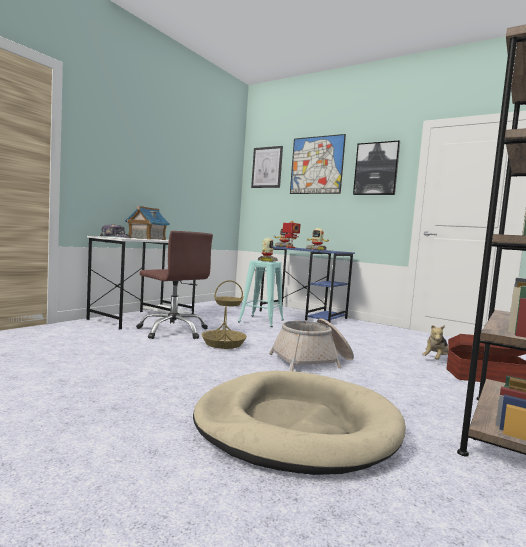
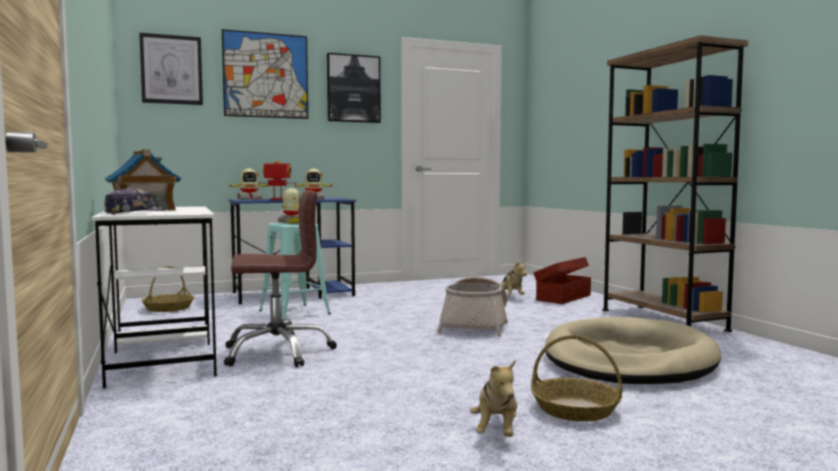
camera: 55 degrees left, 0 degrees up
basket [202,306,247,349] -> basket moved to [531,335,623,422]
none -> plush toy [470,360,517,437]

